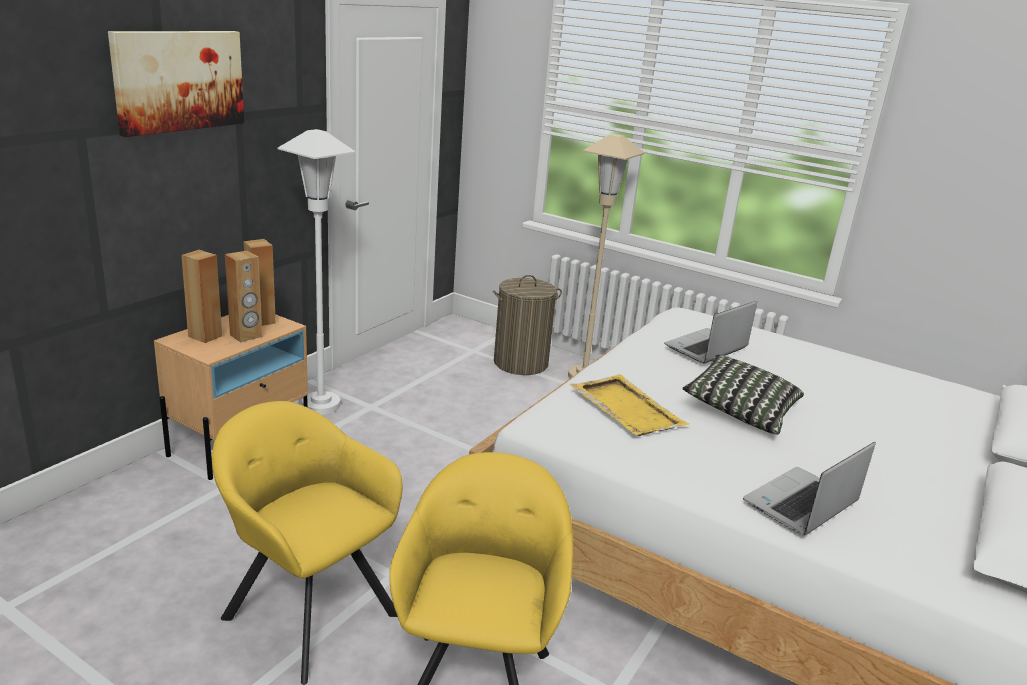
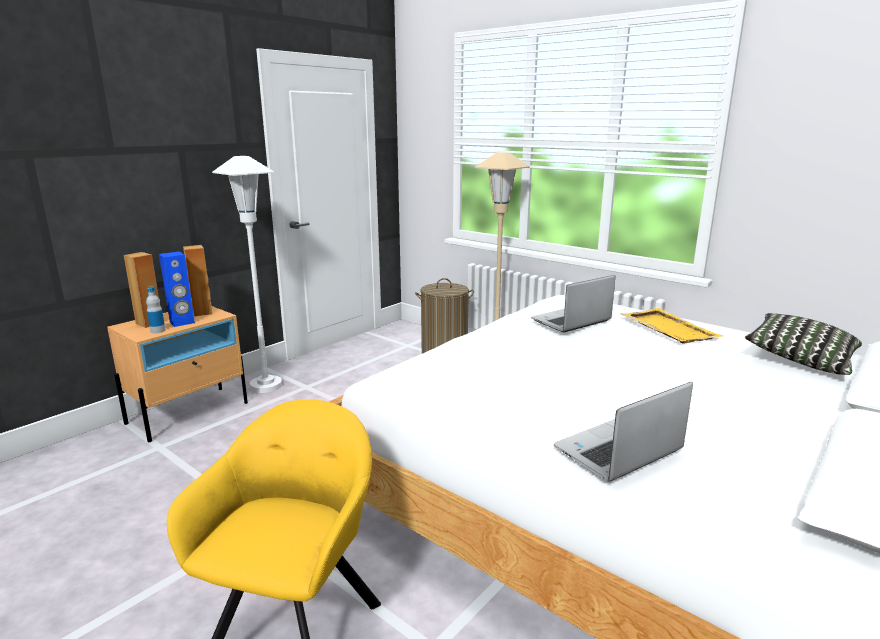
camera: 10 degrees right, 5 degrees down
picture [108,31,244,137] -> none
yellow armchair [212,401,403,685] -> none
brown speaker [225,250,262,342] -> blue speaker [159,252,195,327]
yellow tray [570,375,689,436] -> yellow tray moved to [621,308,724,344]
pillow [682,355,804,434] -> pillow moved to [745,313,862,375]
none -> bottle [146,286,165,333]

